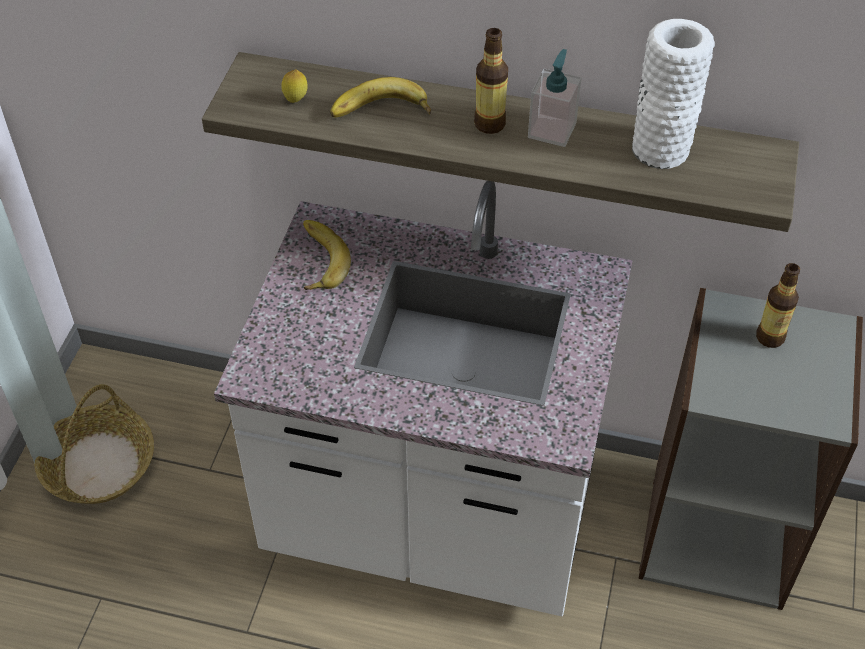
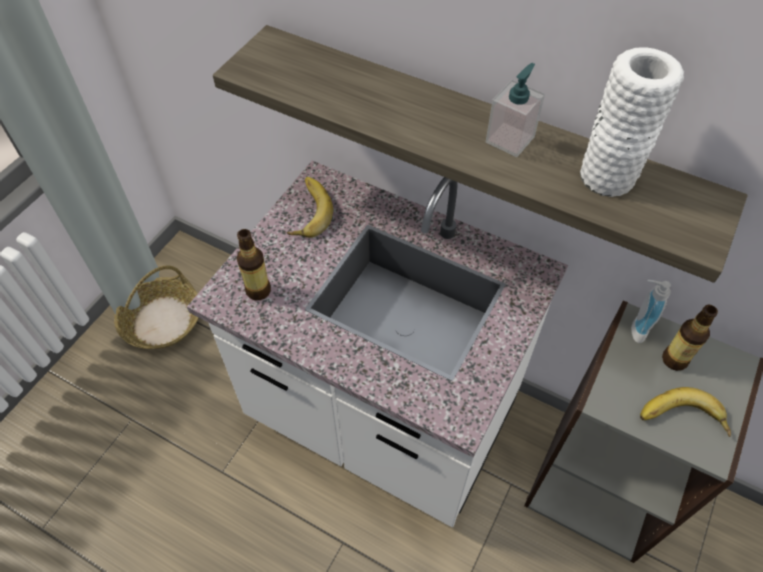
camera: 15 degrees right, 5 degrees up
lemon [281,69,308,103] -> none
banana [330,77,431,117] -> banana moved to [640,387,731,437]
bottle [474,28,508,134] -> bottle moved to [237,229,271,300]
none -> soap dispenser [631,280,671,343]

